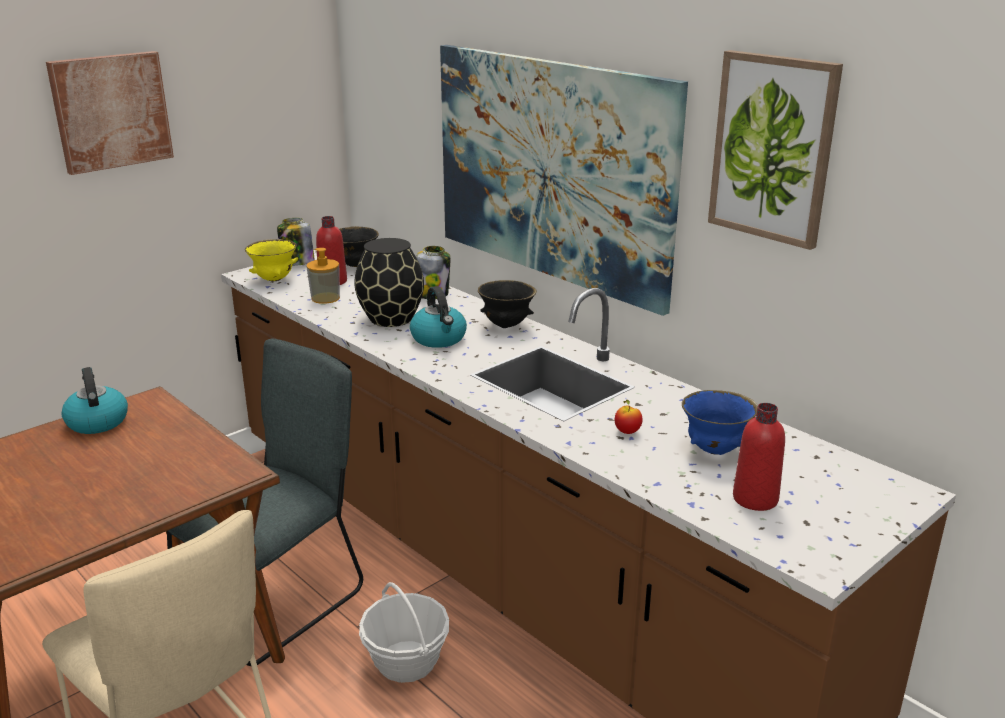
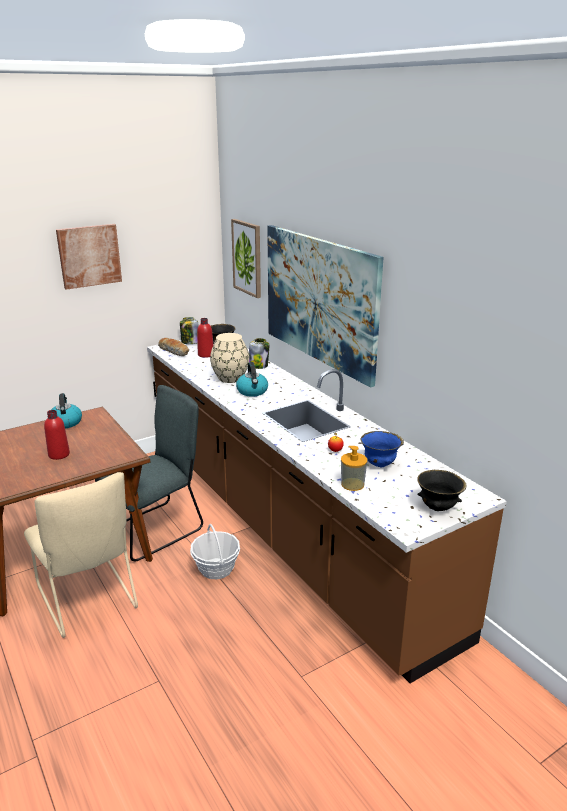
camera: 10 degrees right, 0 degrees up
yellow bowl [245,239,298,281] -> bread [158,338,189,356]
soap dispenser [306,248,340,304] -> soap dispenser moved to [341,446,367,491]
black vase [354,238,424,327] -> beige vase [210,333,249,383]
black bowl [478,280,537,328] -> black bowl moved to [417,470,467,511]
picture [708,50,843,250] -> picture moved to [231,219,261,298]
red bottle [733,403,785,511] -> red bottle moved to [44,410,70,460]

